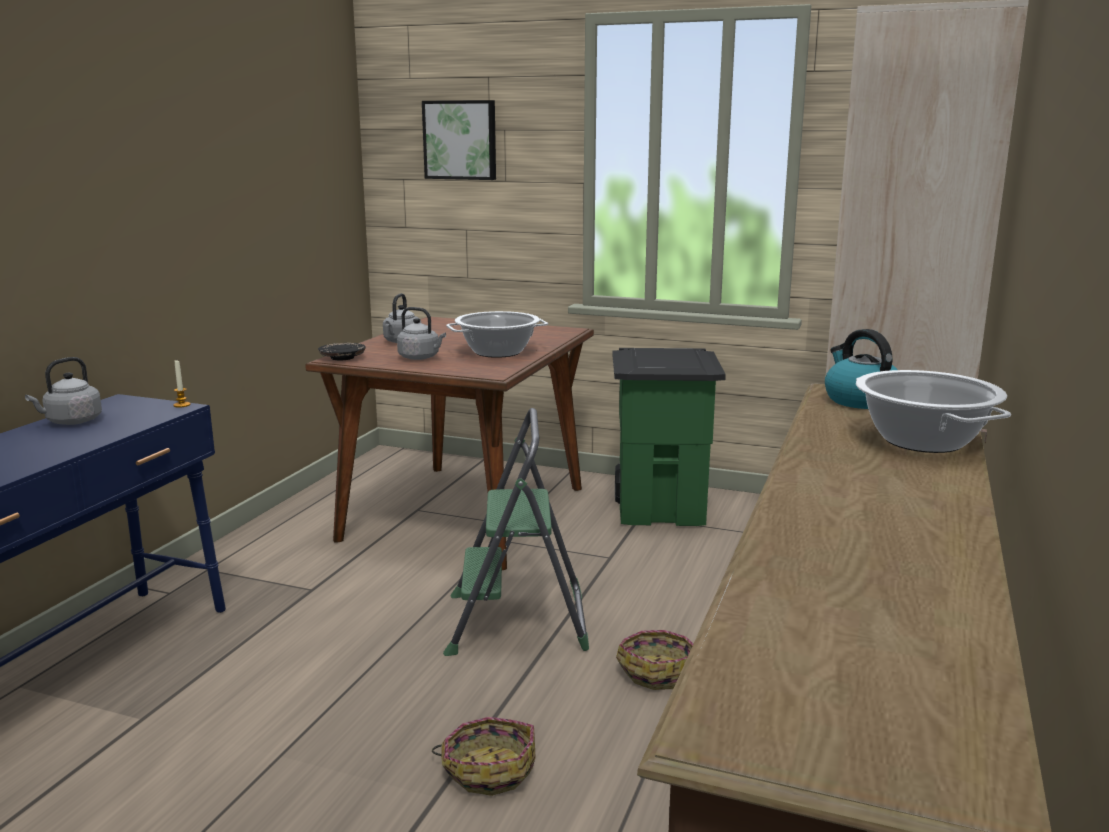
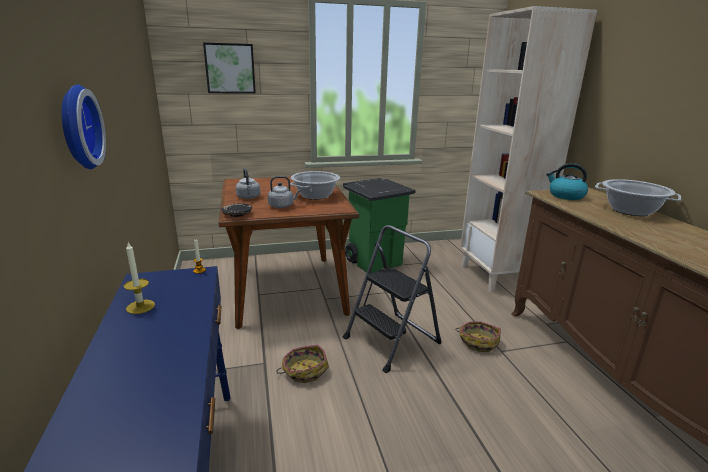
camera: 35 degrees left, 5 degrees up
grey kettle [25,357,102,425] -> candle [124,242,155,314]
basket [432,717,536,796] -> basket moved to [276,345,329,383]
green step ladder [443,408,589,656] -> black step ladder [343,225,442,373]
none -> wall clock [62,84,106,169]

